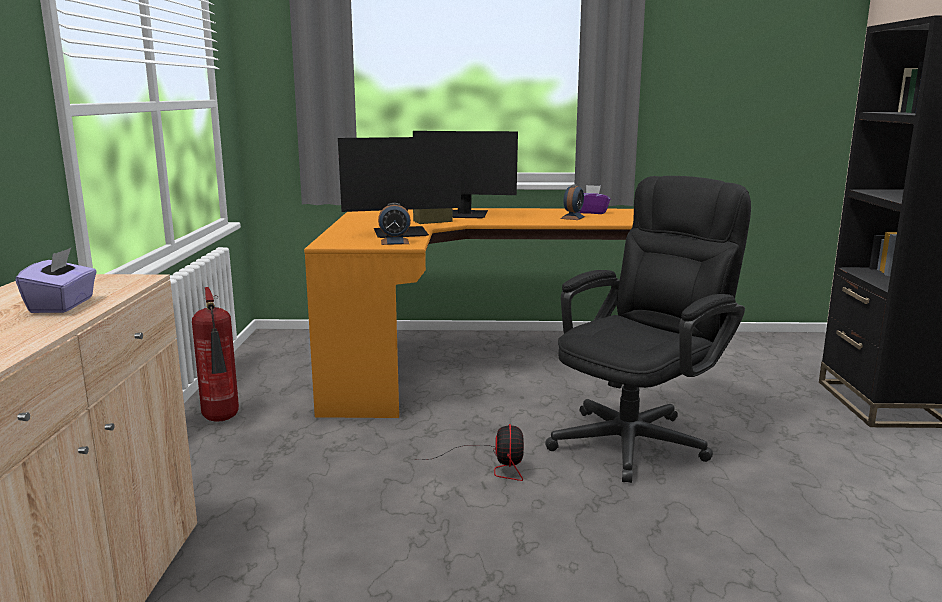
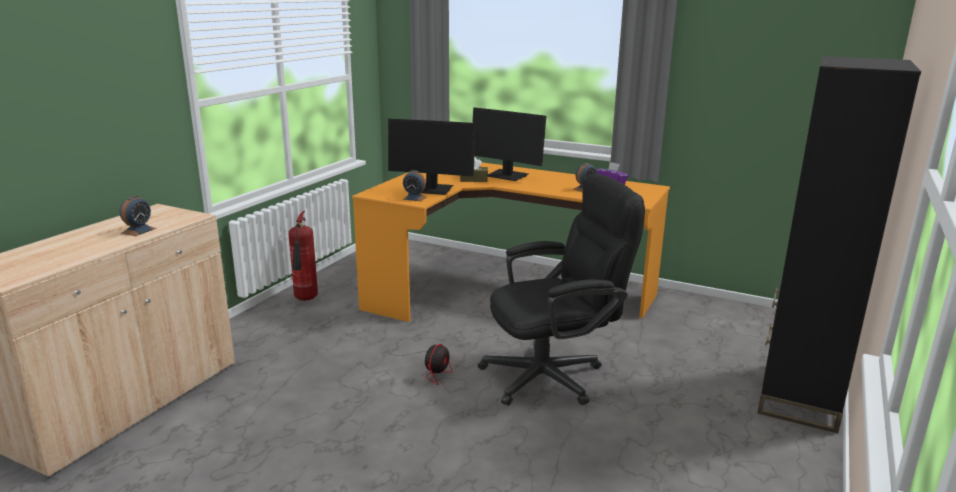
camera: 25 degrees right, 5 degrees up
purple tissue box [15,248,97,313] -> alarm clock [119,196,156,236]

